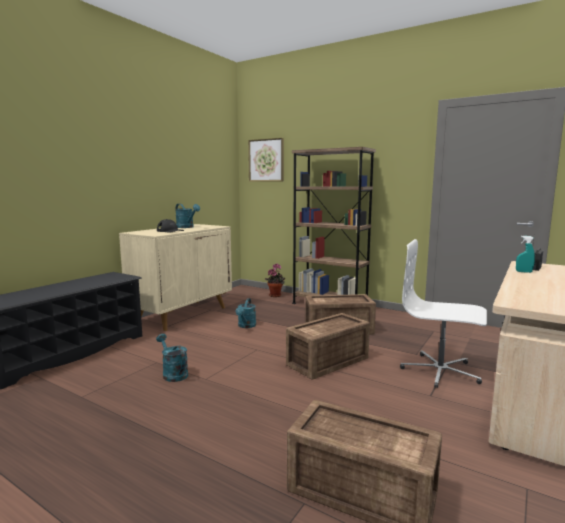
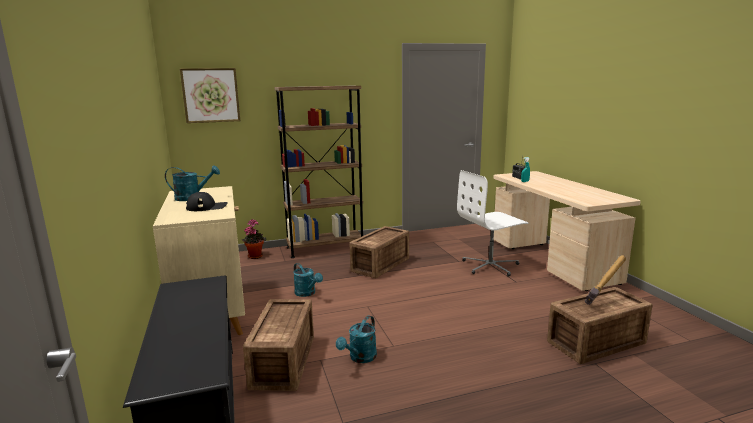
camera: 50 degrees left, 5 degrees up
turquoise watering can [156,334,188,382] -> turquoise watering can turned 60 degrees counterclockwise [336,315,377,363]
crate [286,313,370,380] -> crate moved to [243,299,314,391]
none -> hammer [585,255,626,305]

